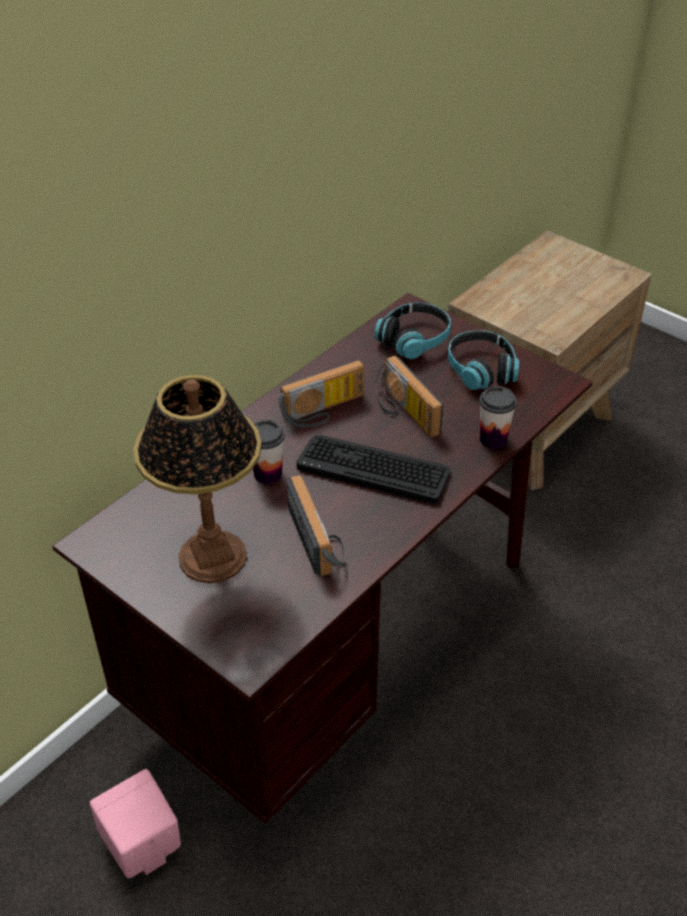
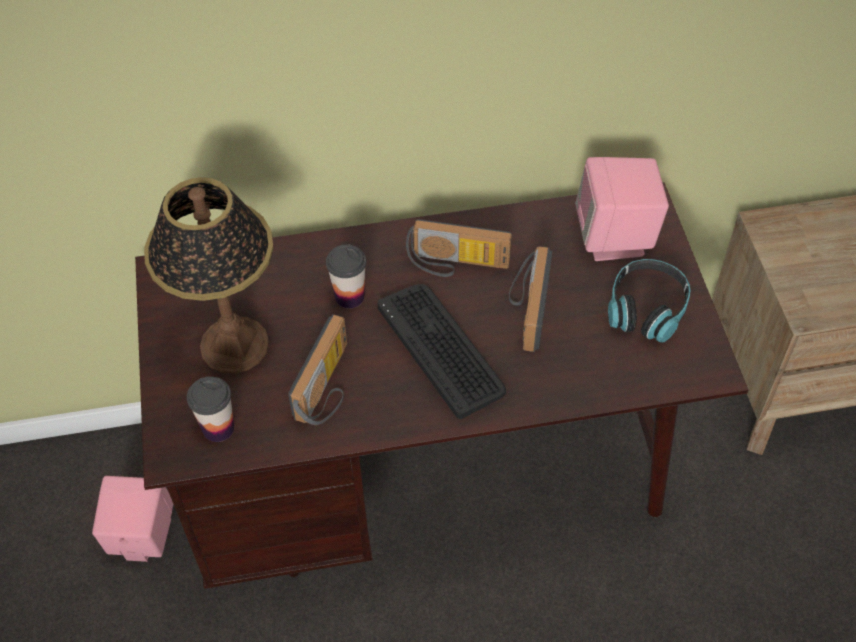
camera: 40 degrees right, 10 degrees up
headphones [374,302,451,359] -> pink speaker [575,157,669,261]
cup [479,386,517,449] -> cup moved to [187,377,234,442]

